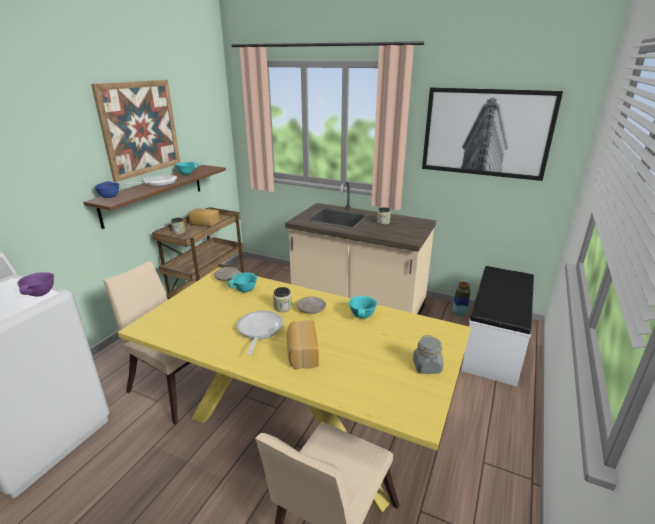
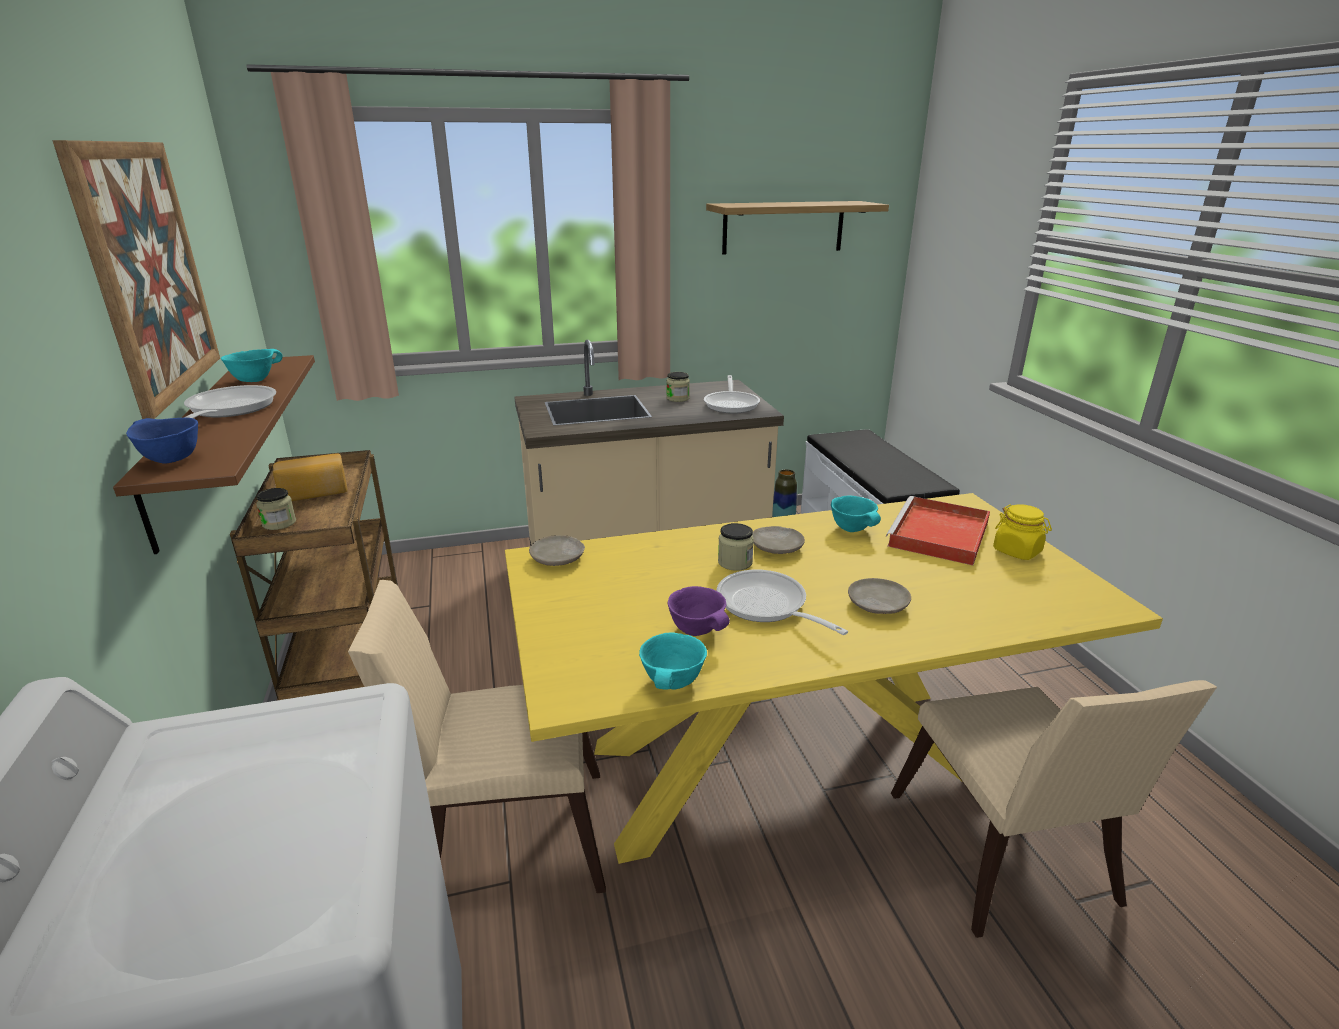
camera: 40 degrees left, 0 degrees up
purple bowl [17,272,54,297] -> purple bowl moved to [668,586,730,636]
turquoise bowl [228,272,257,293] -> turquoise bowl moved to [639,633,707,689]
bread [287,320,319,369] -> beige plate [848,578,911,614]
grey jar [413,335,444,374] -> yellow jar [993,504,1052,560]
picture [422,87,563,181] -> shelf [706,201,889,255]
none -> frying pan [704,375,760,414]
none -> red tray [886,496,990,565]

